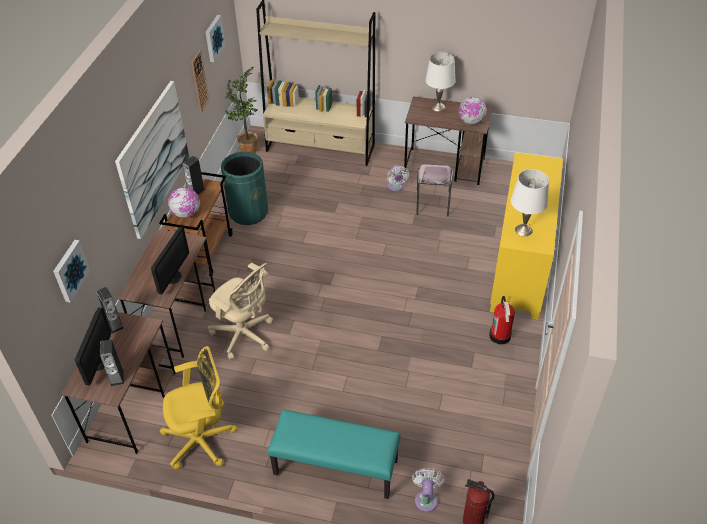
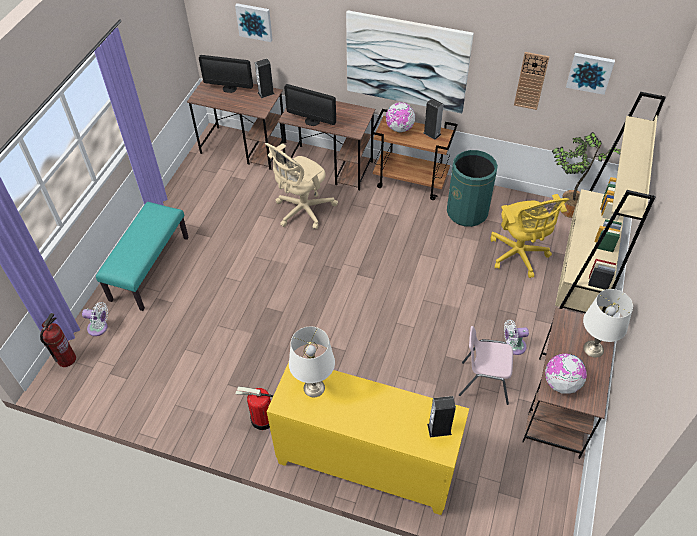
camera: 95 degrees right, 5 degrees up
speaker [100,340,124,386] -> speaker moved to [427,396,456,437]
yellow office chair [160,346,237,469] -> yellow office chair moved to [491,194,569,278]

